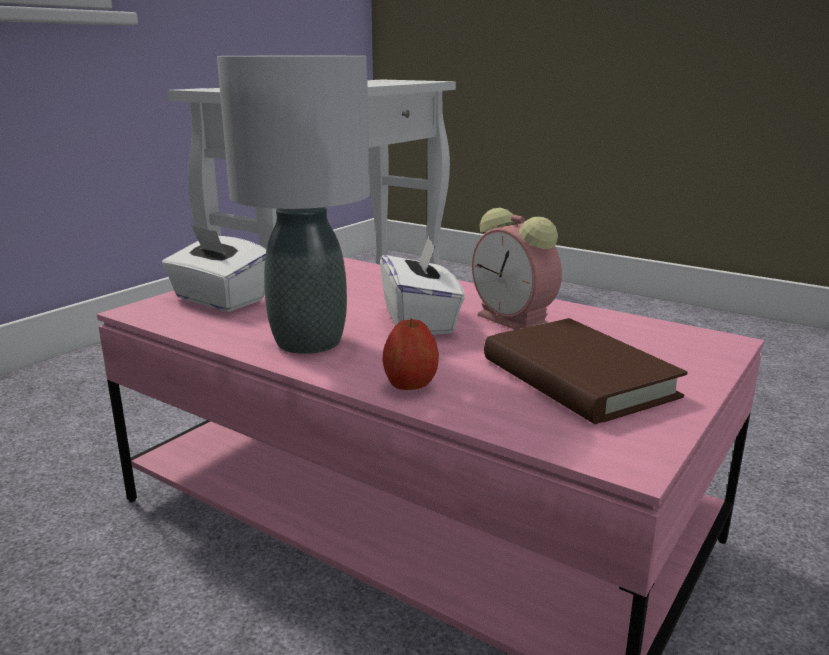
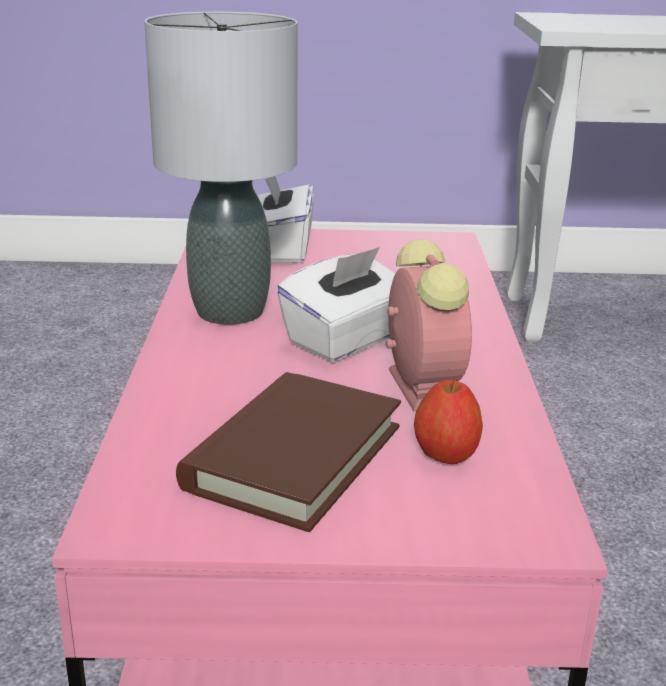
camera: 55 degrees right, 5 degrees up
apple [382,318,439,390] -> apple moved to [414,380,483,464]
alarm clock [472,208,562,330] -> alarm clock turned 150 degrees clockwise [386,239,472,411]

